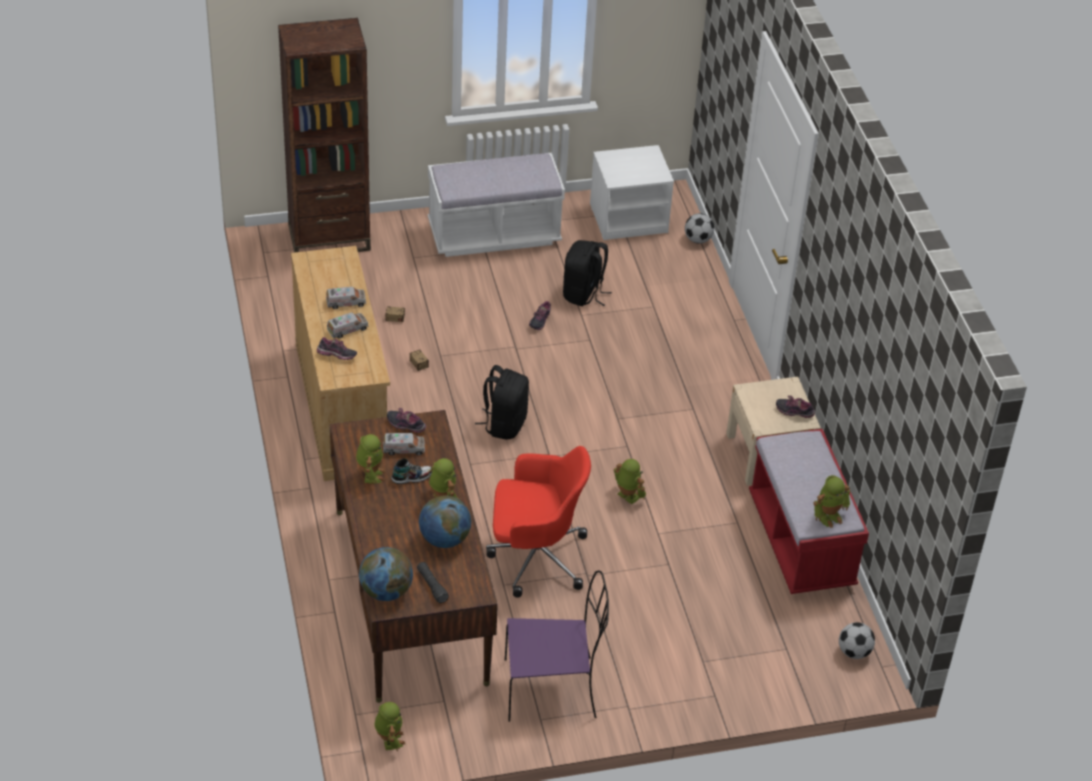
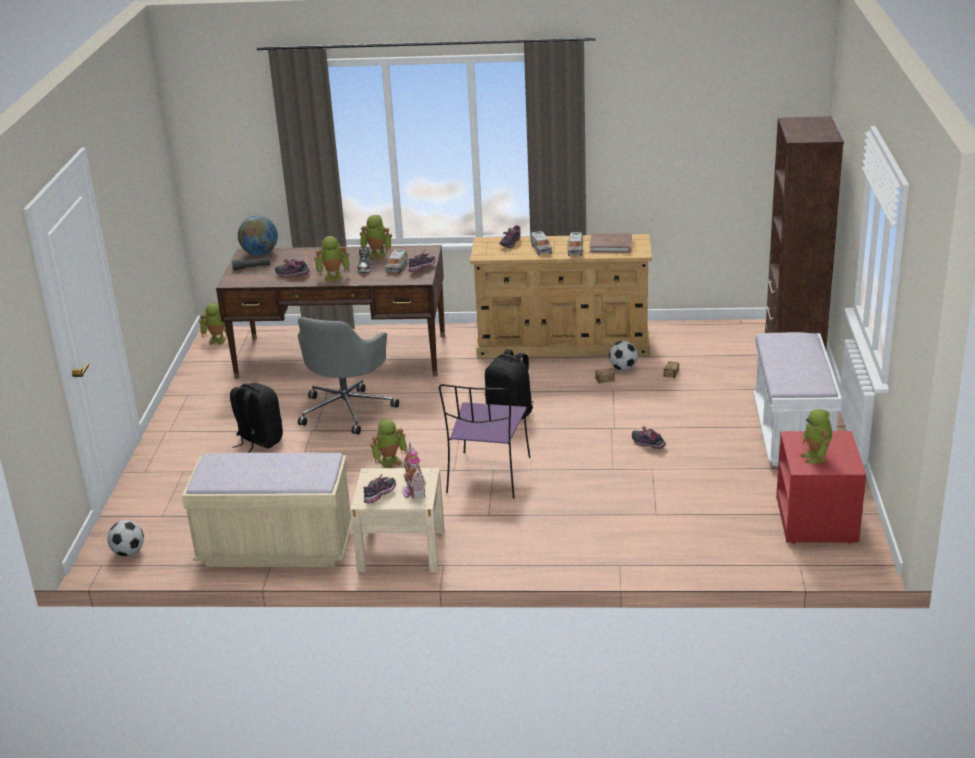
camera: 110 degrees right, 15 degrees down
globe [419,495,471,548] -> shoe [275,258,310,278]
red office chair [486,446,591,598] -> grey office chair [298,317,399,434]
purple chair [505,570,609,722] -> purple chair moved to [439,384,530,499]
black backpack [563,240,612,306] -> black backpack moved to [230,383,283,453]
white nightstand [590,145,674,240] -> red nightstand [776,431,866,544]
football [685,213,714,244] -> football moved to [609,341,638,371]
red bench [749,429,869,594] -> beige bench [182,453,352,567]
toy robot [813,475,850,528] -> toy robot moved to [800,409,832,464]
none -> toy house [402,442,426,499]
none -> brown book [590,233,632,253]

